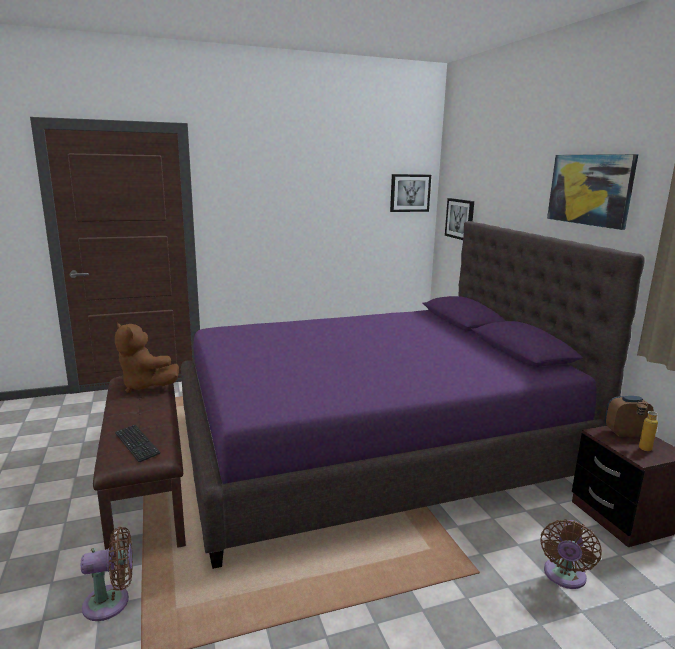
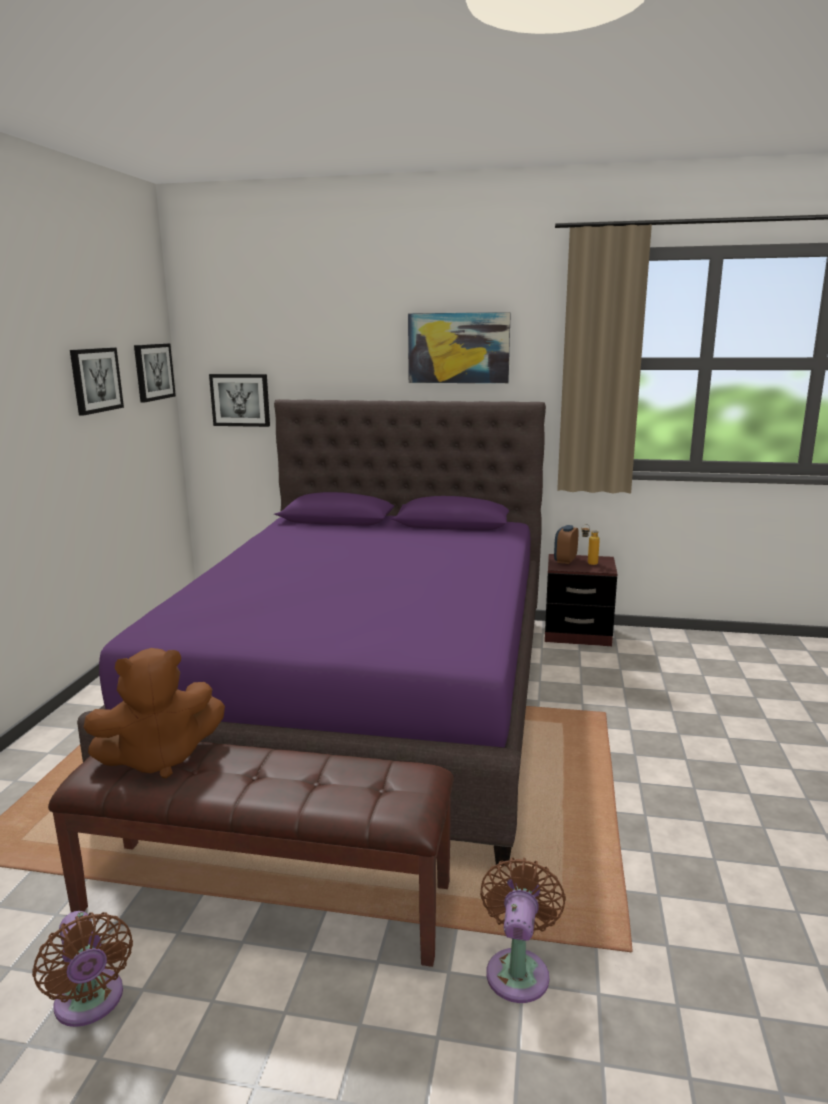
camera: 60 degrees left, 0 degrees up
keyboard [115,425,161,463] -> none
brown fan [541,519,602,589] -> brown fan moved to [32,911,133,1027]
none -> picture [70,347,124,415]

